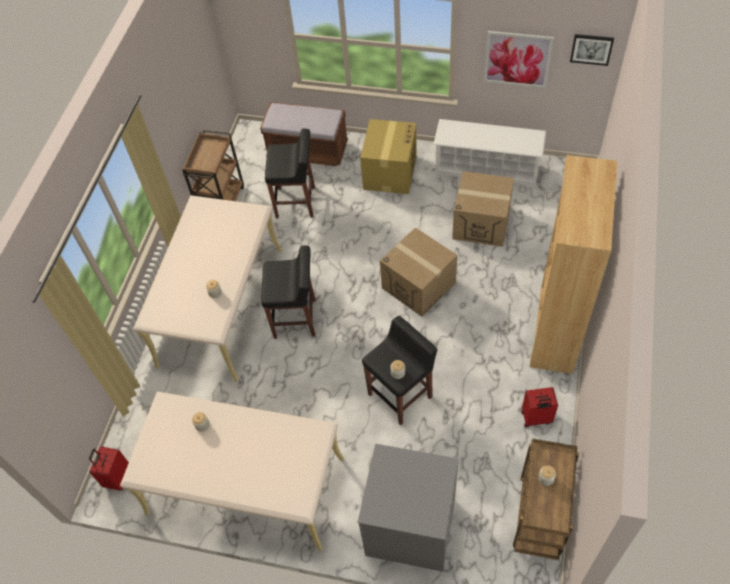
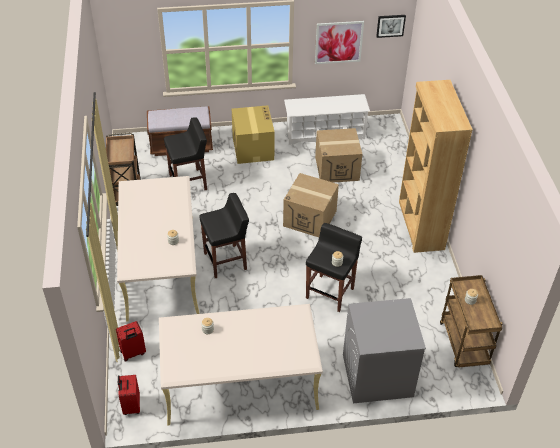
camera: 25 degrees left, 10 degrees down
red suitcase [521,387,558,427] -> red suitcase moved to [116,321,146,362]

